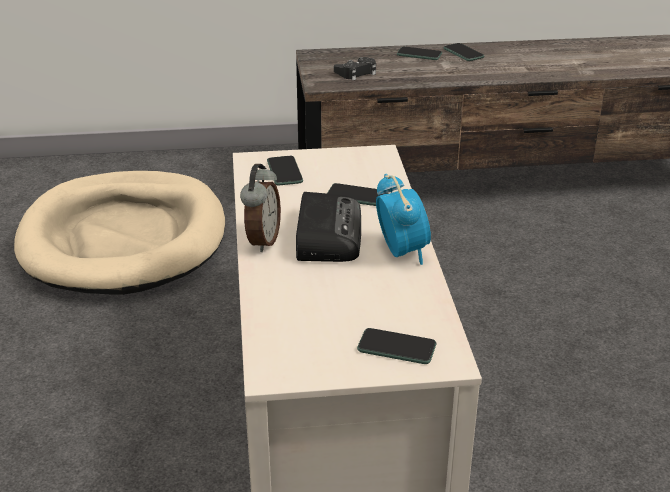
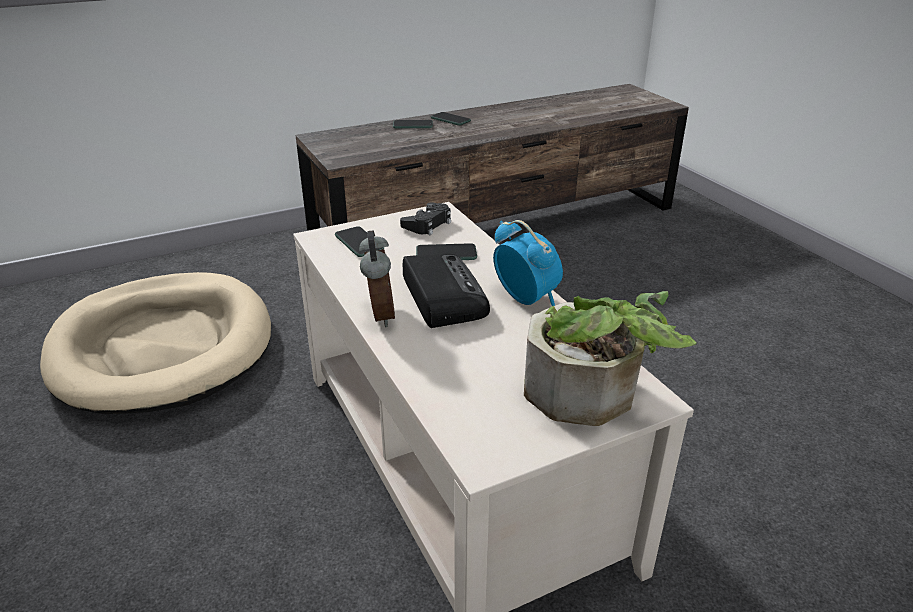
camera: 20 degrees left, 0 degrees up
black game controller [334,57,376,81] -> black game controller moved to [400,202,451,235]
phone [357,328,436,364] -> potted plant [524,291,696,426]

